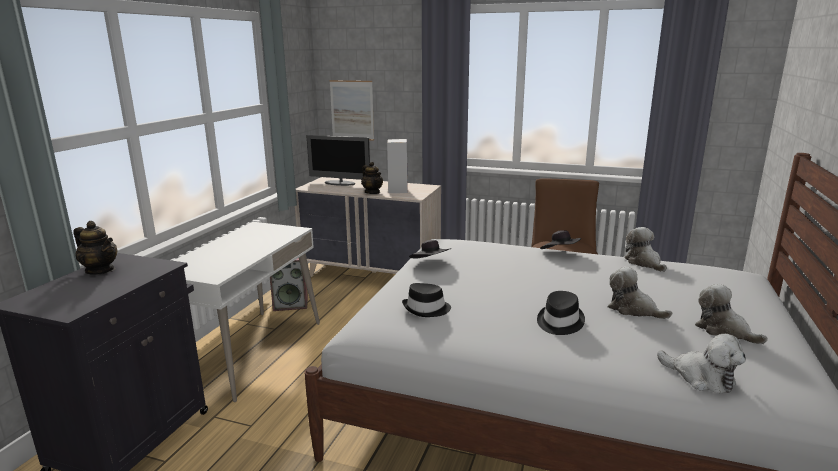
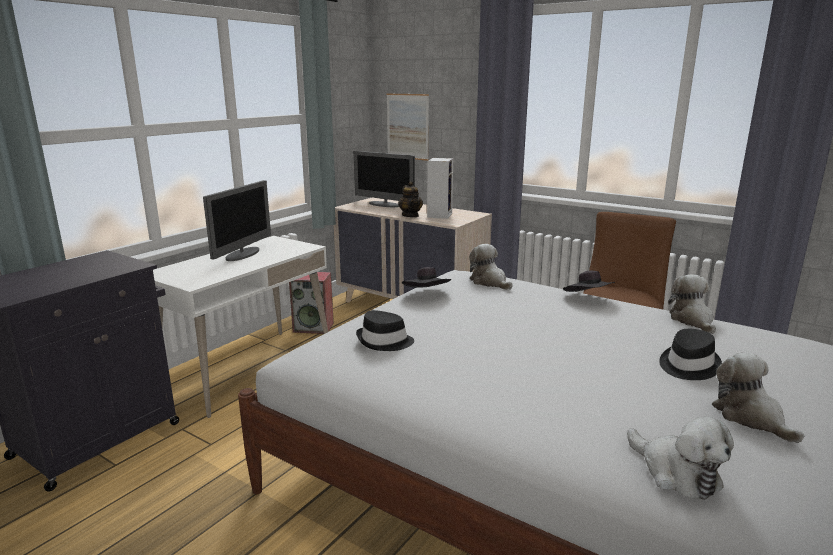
camera: 15 degrees right, 0 degrees up
teapot [73,221,117,275] -> none
black hat [537,291,585,335] -> black hat moved to [659,329,722,380]
plush toy [608,267,672,319] -> plush toy moved to [469,244,513,290]
none -> monitor [203,180,271,261]

